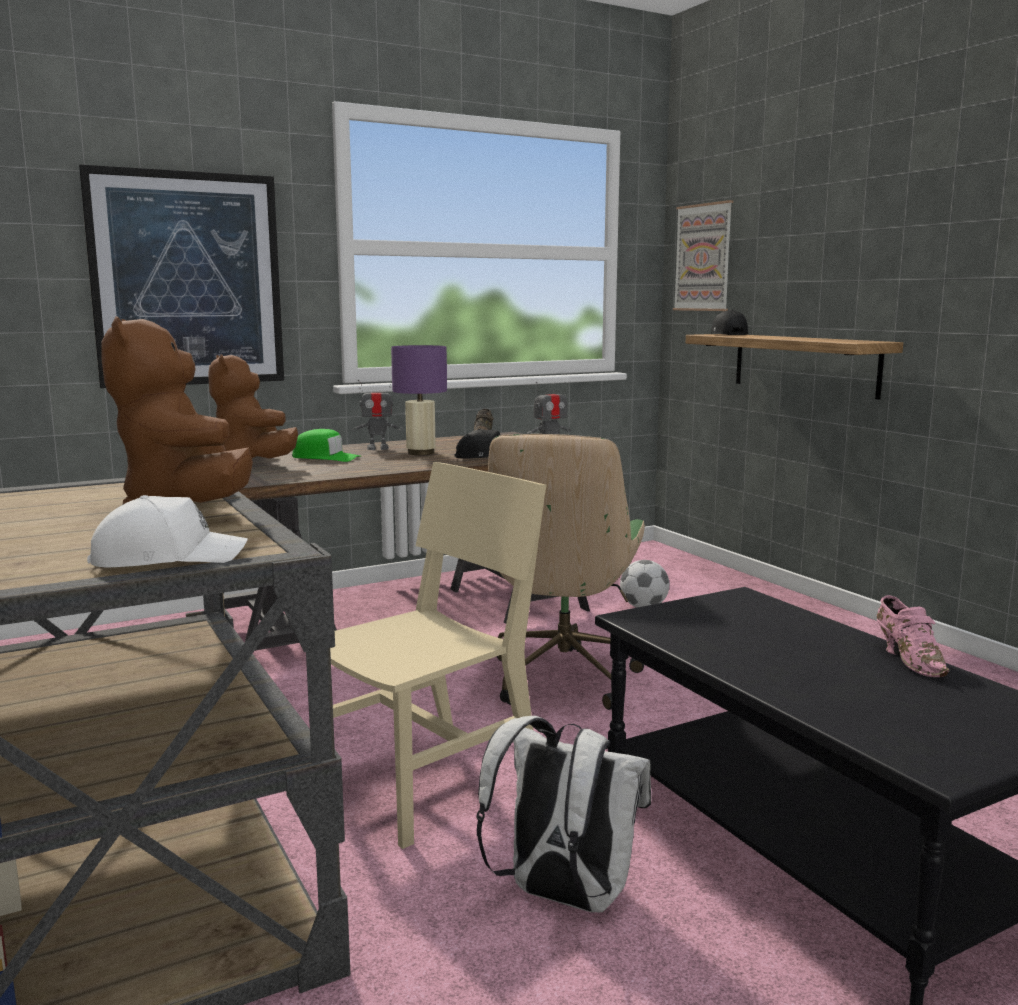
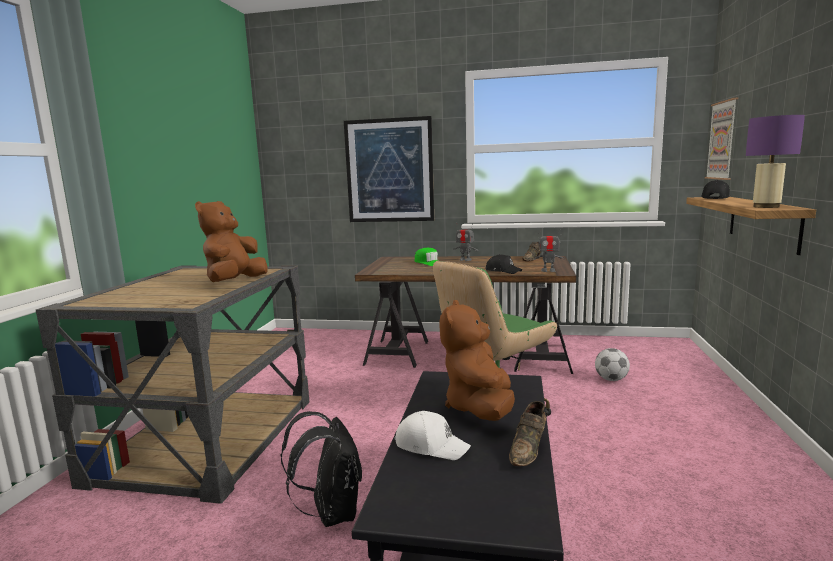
camera: 40 degrees right, 0 degrees up
white cap [87,495,248,567] -> white cap moved to [395,411,471,460]
brown plush toy [208,354,298,459] -> brown plush toy moved to [439,300,515,421]
beige chair [330,462,547,849] -> none
purple table lamp [391,345,447,455] -> purple table lamp moved to [746,115,805,208]
white backpack [476,716,651,912] -> black backpack [280,411,362,527]
pink shoe [877,595,950,677] -> brown shoe [509,401,546,466]

